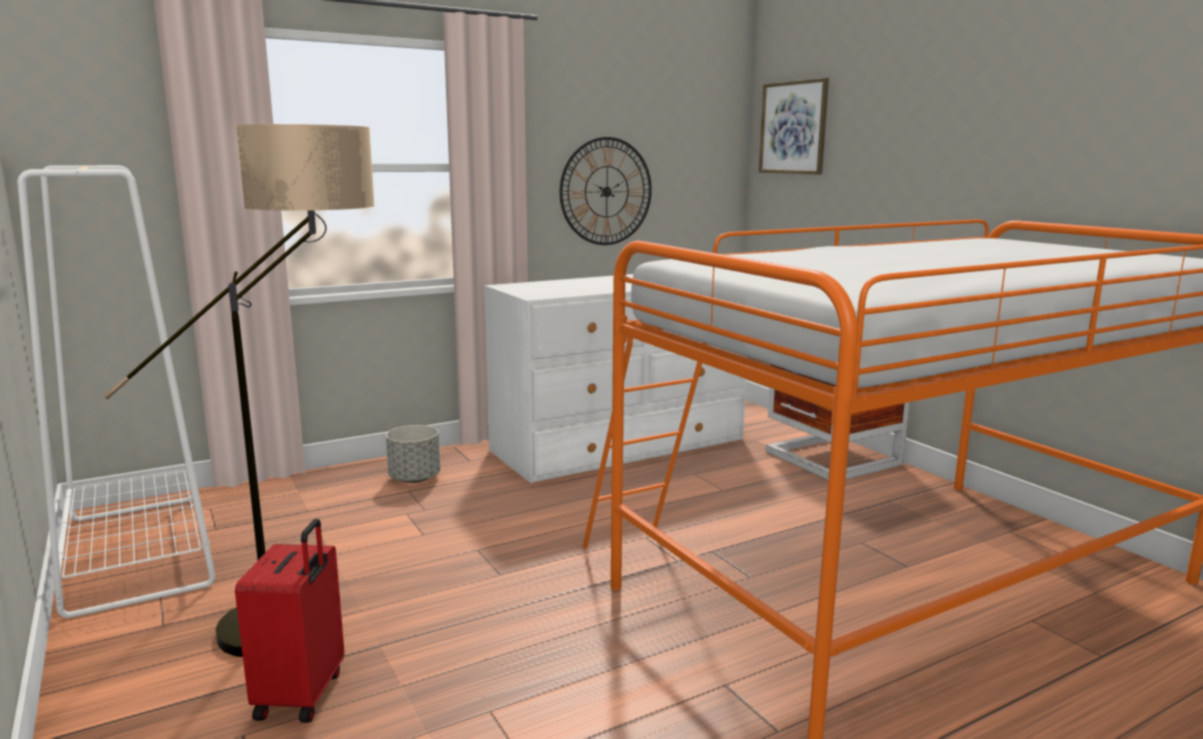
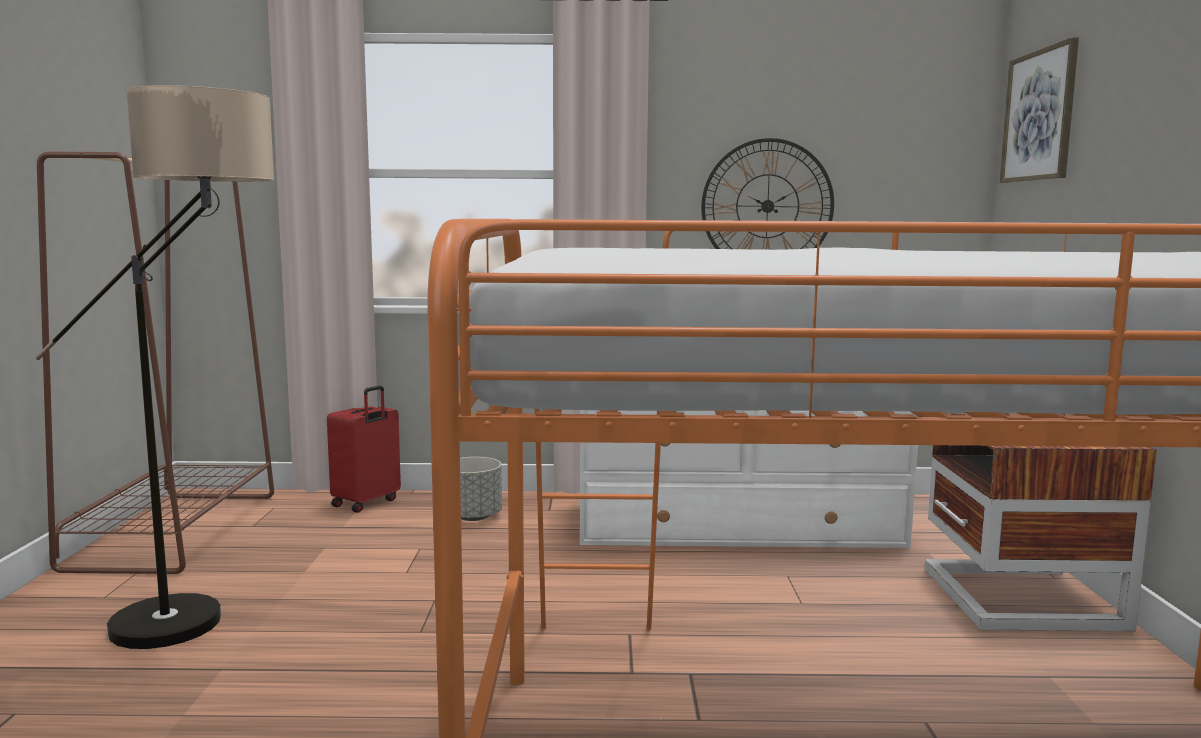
camera: 30 degrees right, 5 degrees down
white clothes rack [17,165,215,618] -> brown clothes rack [37,151,274,574]
red suitcase [235,519,344,723] -> red suitcase moved to [327,385,401,513]

